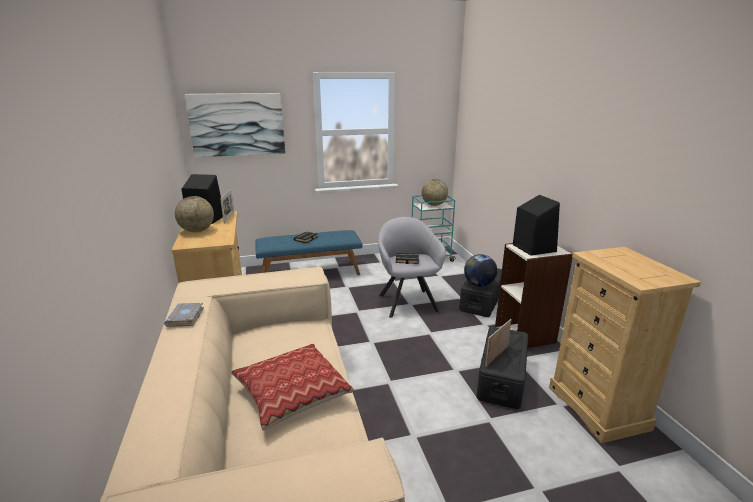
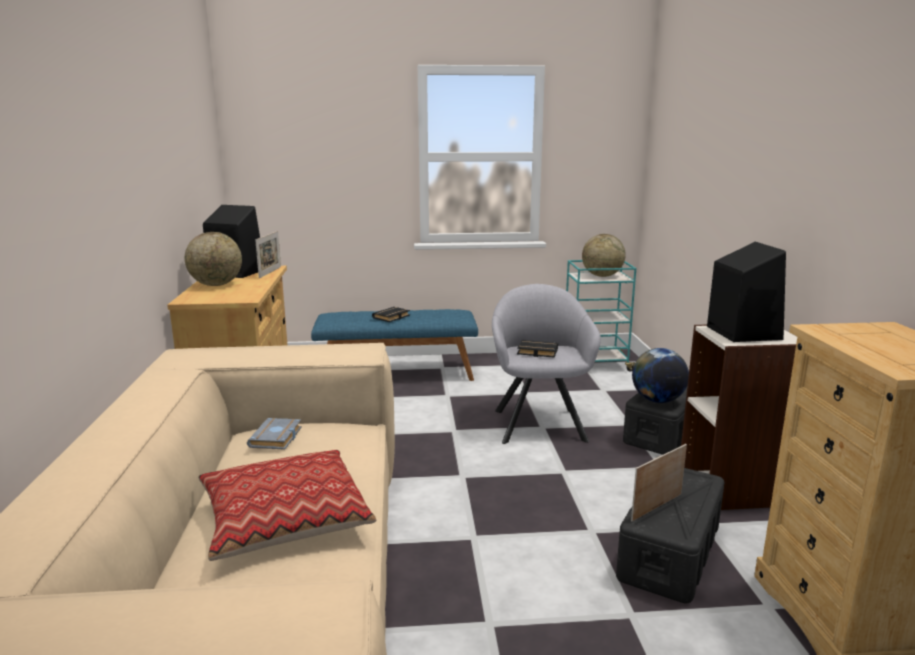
camera: 10 degrees right, 5 degrees down
grey book [164,303,204,327] -> grey book moved to [247,418,302,450]
picture [185,93,285,157] -> none

